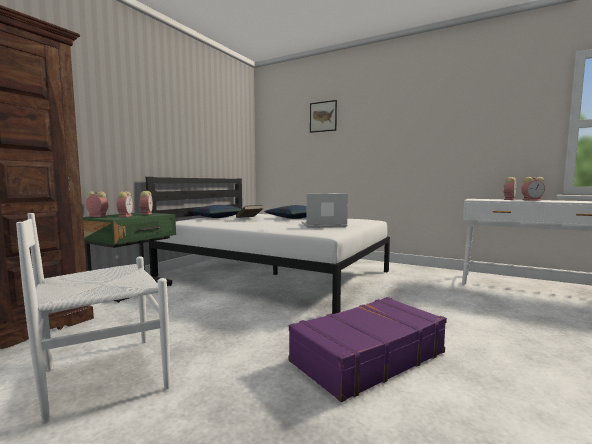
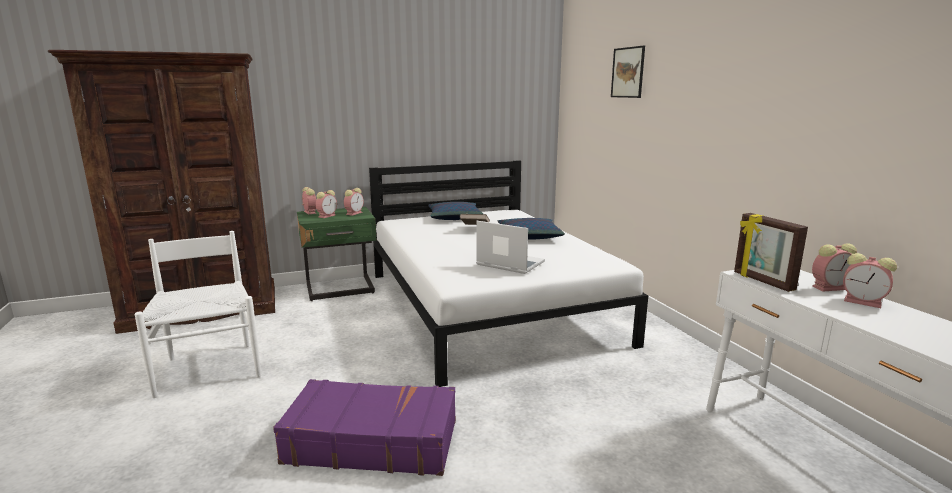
camera: 40 degrees right, 10 degrees up
white chair [16,213,170,422] -> white chair turned 60 degrees clockwise [135,231,261,398]
none -> picture frame [734,213,808,292]

